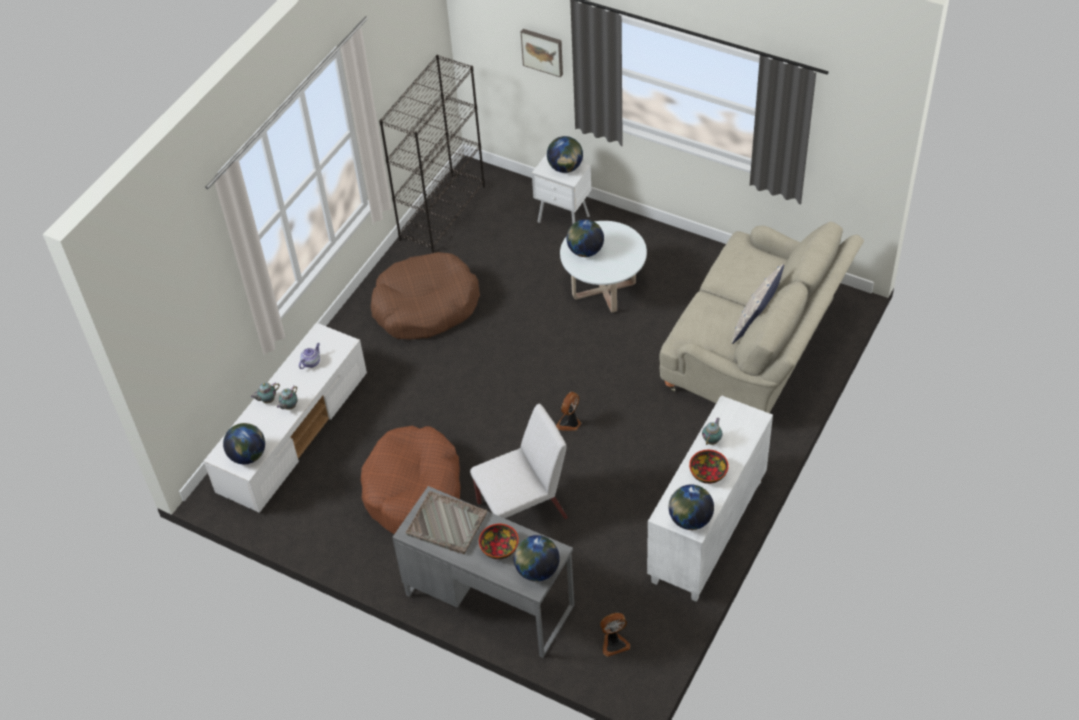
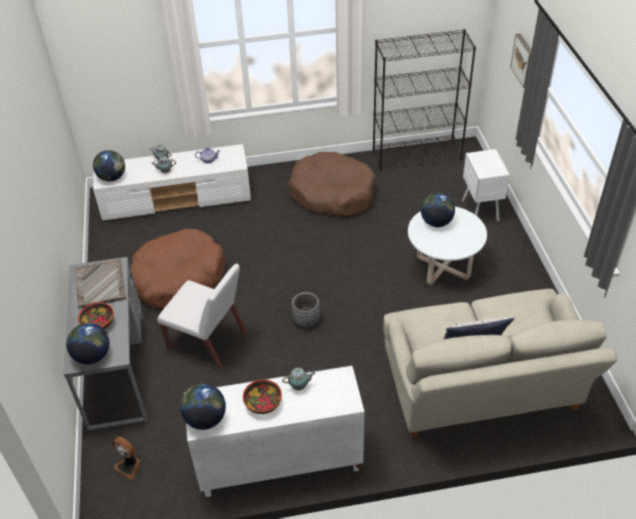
camera: 50 degrees right, 5 degrees down
globe [547,136,583,173] -> none
fan [556,392,581,430] -> grey planter [292,292,320,328]

